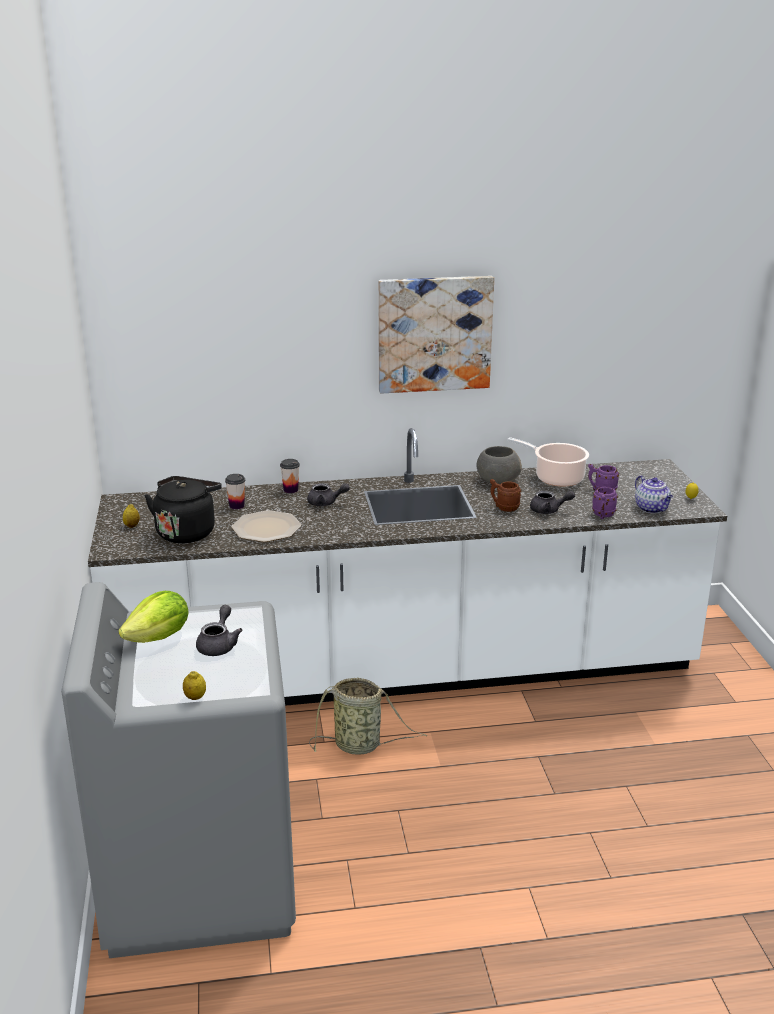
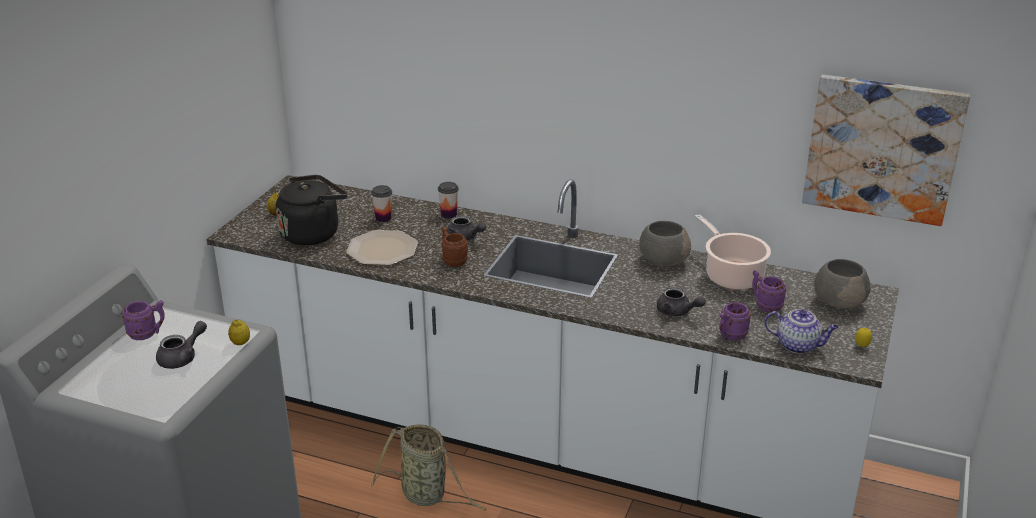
camera: 30 degrees right, 5 degrees up
lettuce [118,591,189,643] -> purple mug [122,300,165,340]
lemon [183,671,206,700] -> lemon moved to [228,319,250,345]
picture [378,276,494,393] -> picture moved to [802,75,970,226]
brown mug [490,479,521,512] -> brown mug moved to [441,227,468,267]
teapot [635,475,673,513] -> teapot turned 75 degrees counterclockwise [764,309,838,354]
none -> grey bowl [814,259,870,309]

